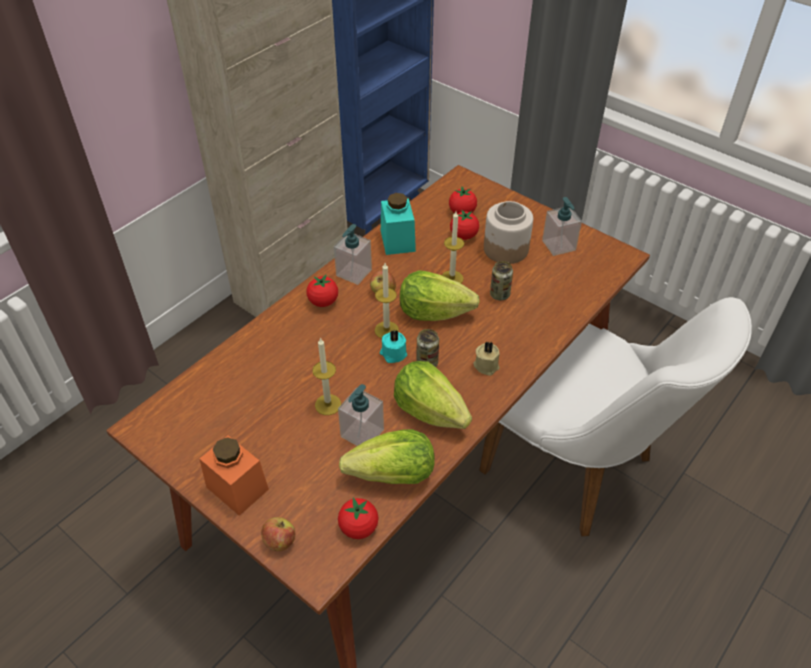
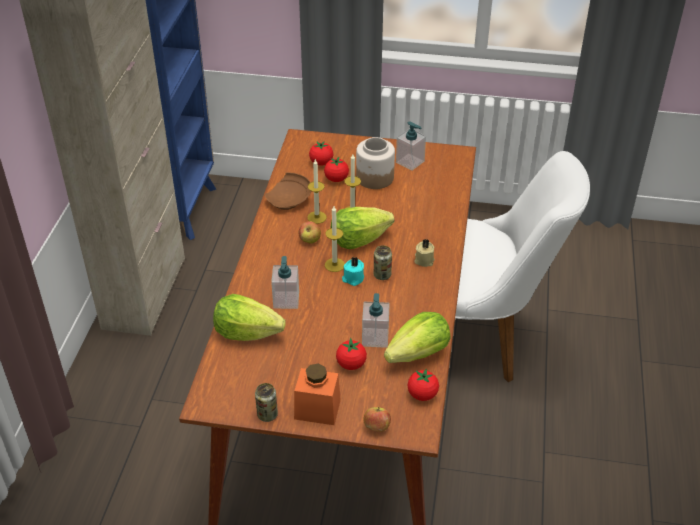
camera: 30 degrees left, 5 degrees down
tomato [306,274,338,307] -> tomato moved to [336,338,367,370]
candle [312,337,341,415] -> candle moved to [307,159,327,224]
soap dispenser [334,224,372,285] -> soap dispenser moved to [271,256,299,309]
turquoise jar [381,193,416,255] -> brown plate [265,172,311,210]
lettuce [394,361,472,429] -> lettuce moved to [213,294,286,341]
can [490,261,513,300] -> can moved to [255,383,278,422]

